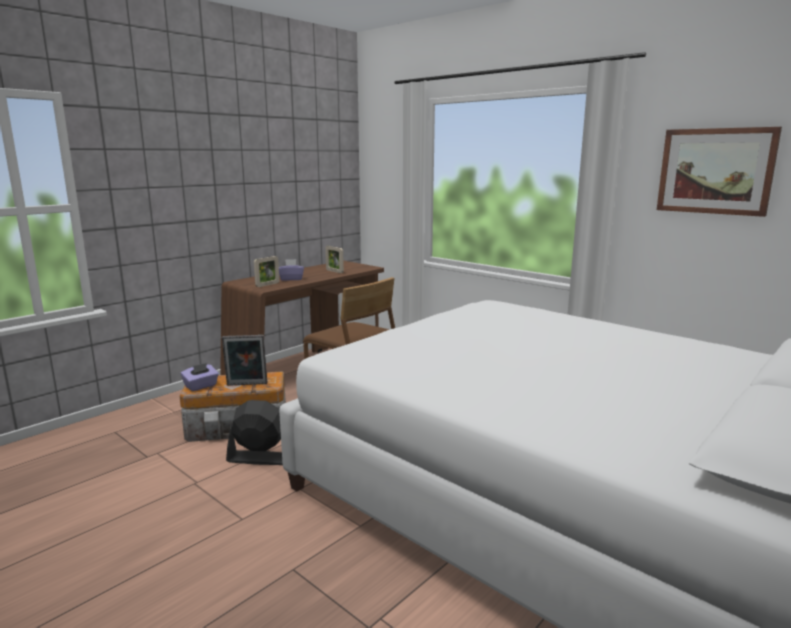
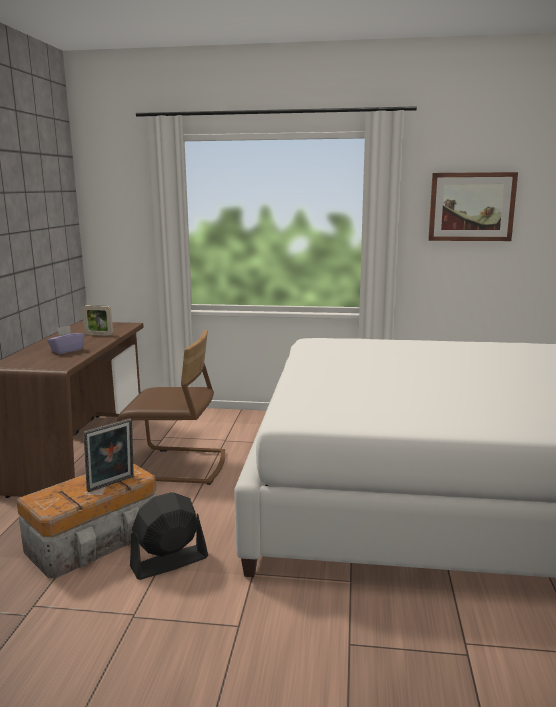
camera: 35 degrees left, 0 degrees up
purple tissue box [181,363,219,391] -> none
picture frame [254,256,279,287] -> none

